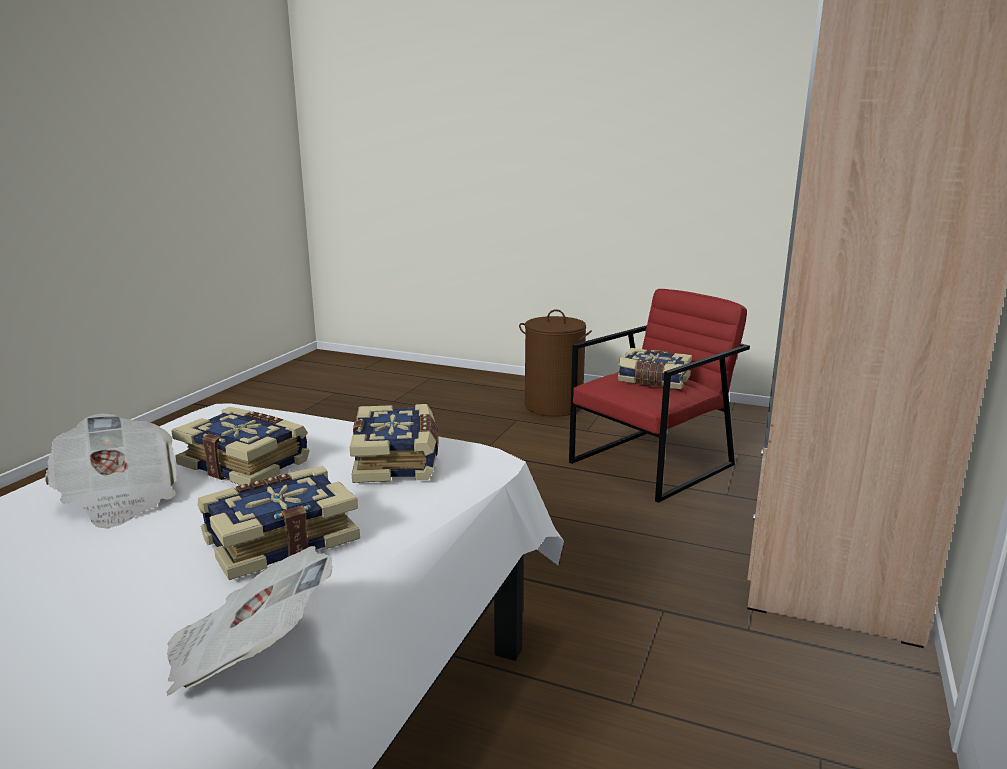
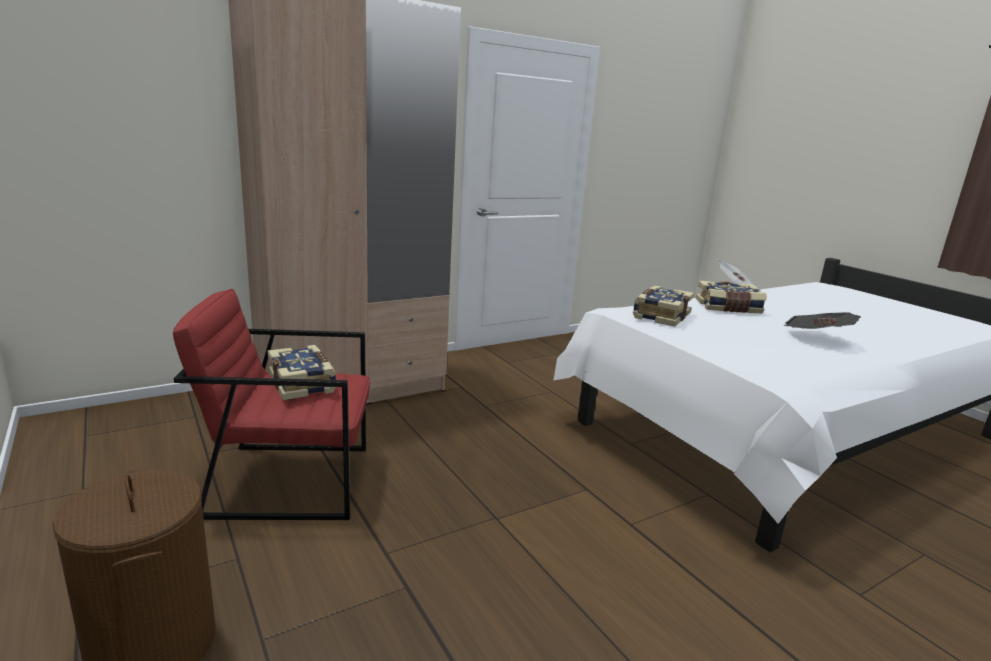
camera: 145 degrees left, 0 degrees up
book [171,407,310,485] -> none

